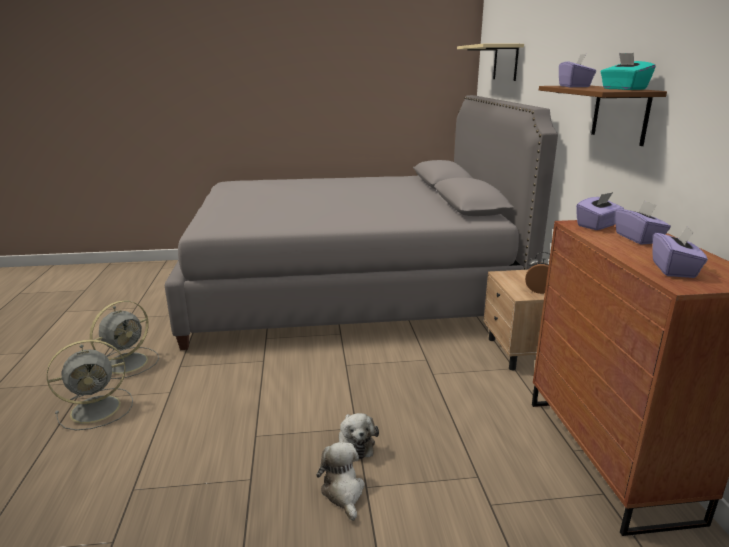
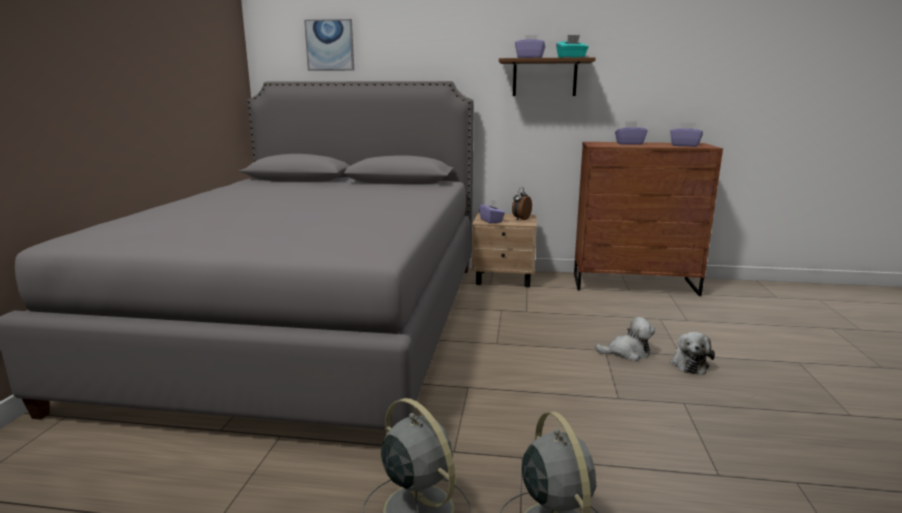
camera: 75 degrees left, 5 degrees down
plush toy [317,442,365,521] -> plush toy turned 75 degrees counterclockwise [670,332,715,375]
beige shelf [457,44,524,81] -> picture [304,19,354,71]
purple tissue box [576,192,624,230] -> purple tissue box moved to [479,199,505,224]

